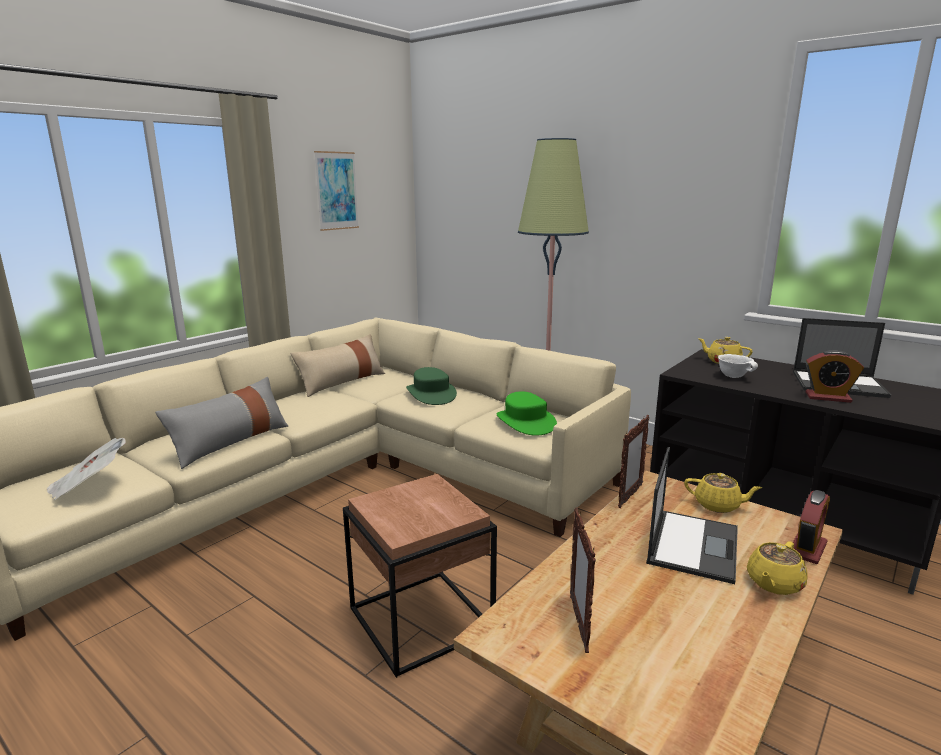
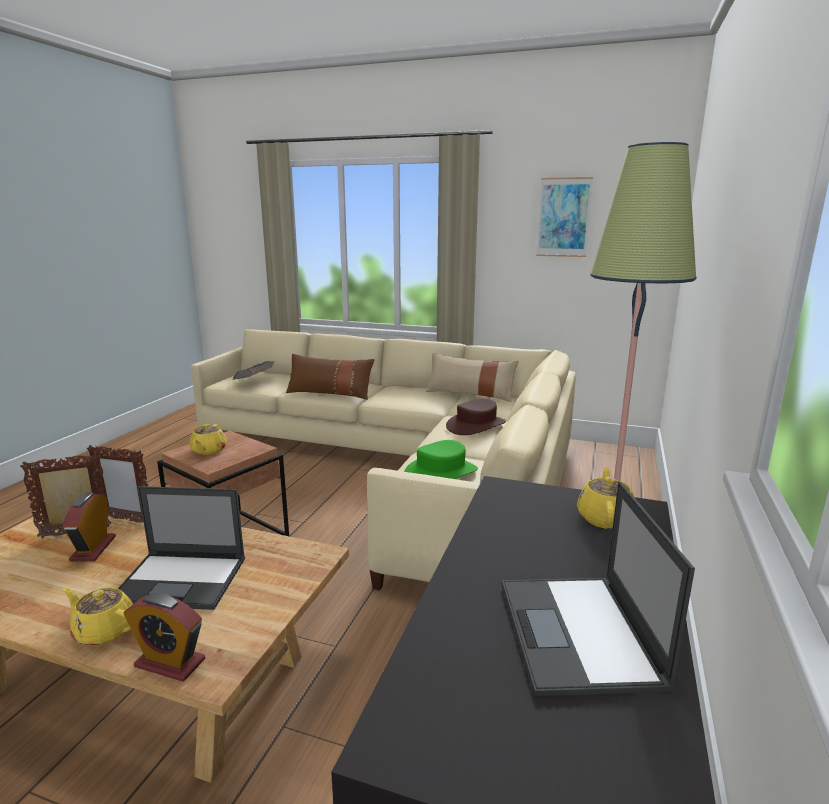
camera: 70 degrees right, 0 degrees up
grey pillow [155,377,288,469] -> brown pillow [286,354,374,400]
green hat [406,367,457,405] -> brown hat [446,398,506,435]
picture frame [618,415,649,508] -> picture frame moved to [87,445,148,523]
yellow teapot [684,473,762,513] -> yellow teapot moved to [190,424,227,455]
white bowl [718,354,758,378] -> none
alarm clock [806,350,864,403] -> alarm clock moved to [63,493,116,562]

